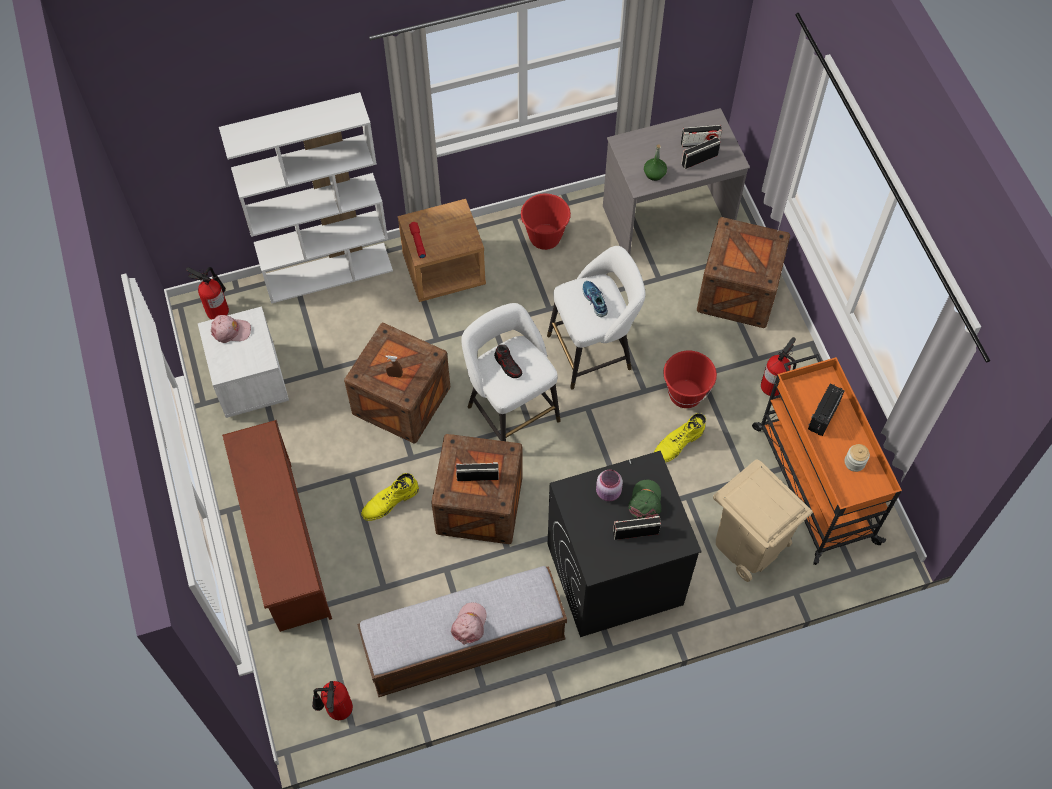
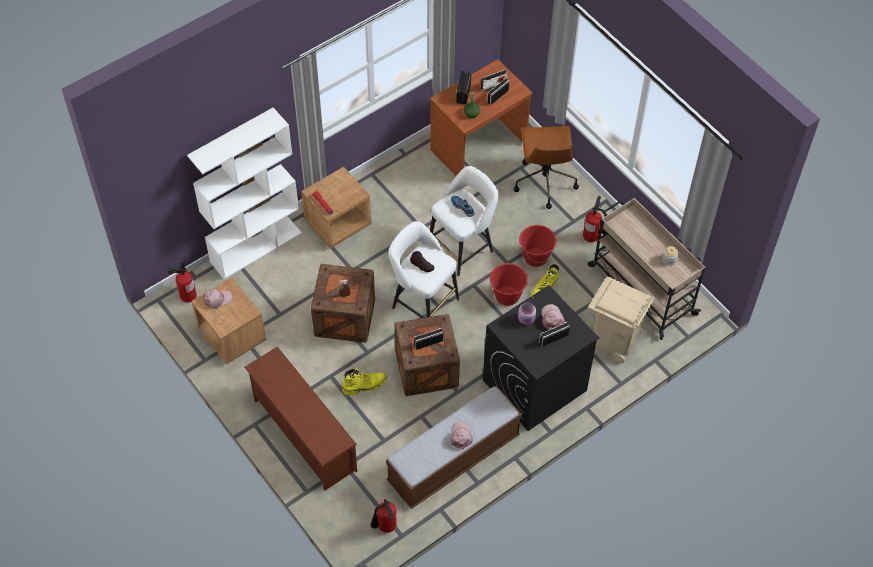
camera: 20 degrees left, 5 degrees down
white nightstand [198,306,289,418] -> brown nightstand [191,277,266,364]
yellow boot [361,473,419,521] -> yellow boot turned 150 degrees counterclockwise [342,369,387,395]
red bucket [520,193,571,250] -> red bucket moved to [489,263,528,306]
grey desk [603,108,750,254] -> brown desk [430,60,533,176]
green cap [628,480,661,519] -> pink cap [541,304,565,329]
crate [697,217,790,328] -> brown office chair [513,126,579,209]
orange cart [752,354,902,565] -> beige cart [588,198,706,340]
radio [808,383,845,436] -> radio moved to [456,71,471,105]

